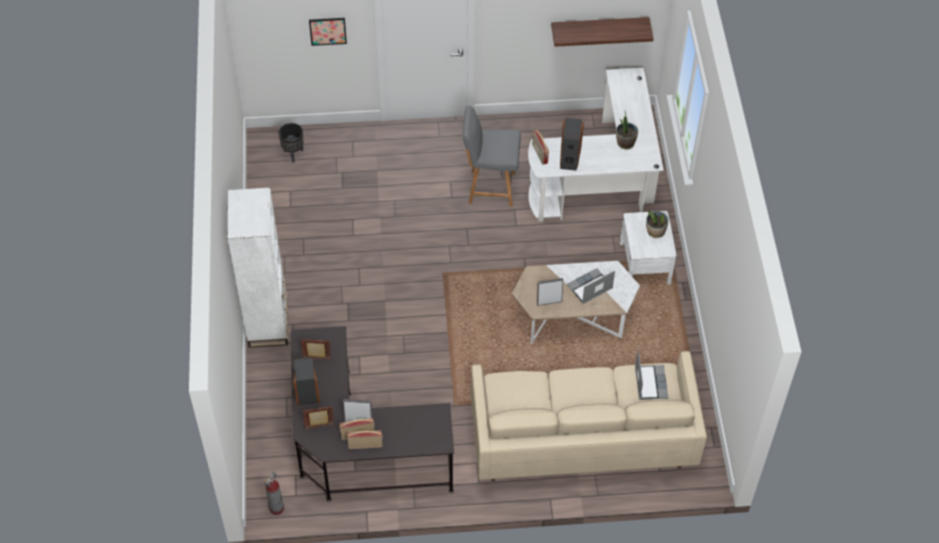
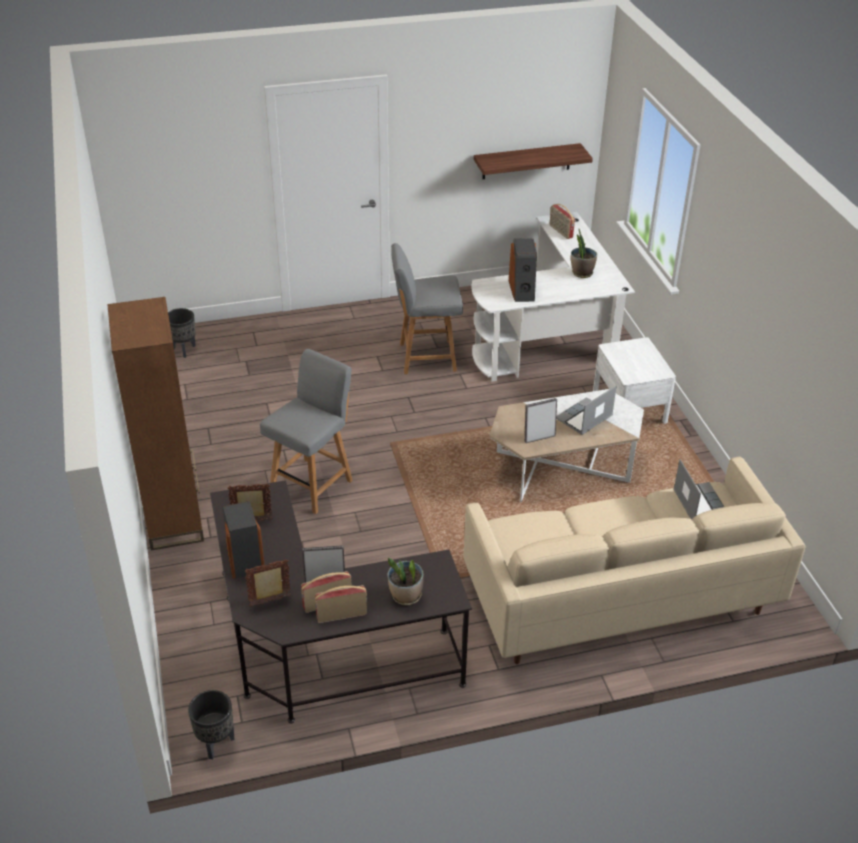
camera: 10 degrees left, 15 degrees down
white bookcase [228,188,288,348] -> brown bookcase [107,297,204,551]
fire extinguisher [264,471,284,515] -> black planter [188,690,235,759]
picture [309,18,347,46] -> none
radio [532,130,549,165] -> radio moved to [550,204,575,239]
potted plant [646,211,668,238] -> potted plant moved to [387,558,424,605]
none -> grey chair [260,349,353,514]

